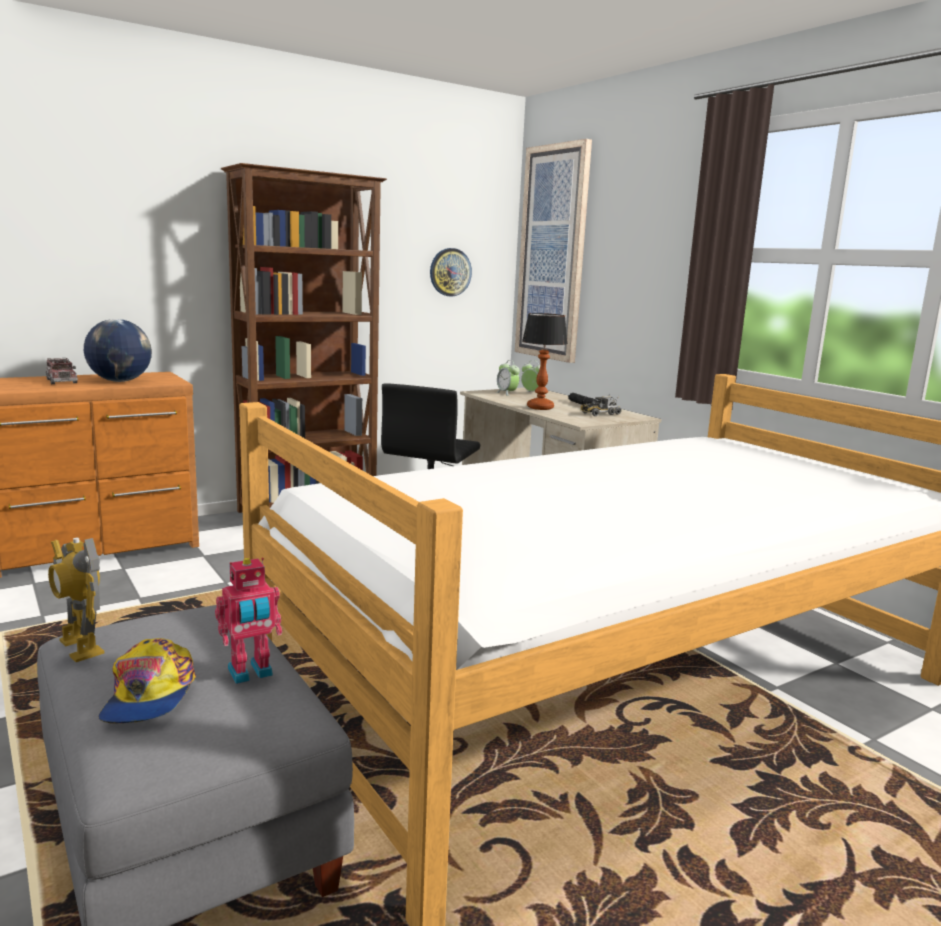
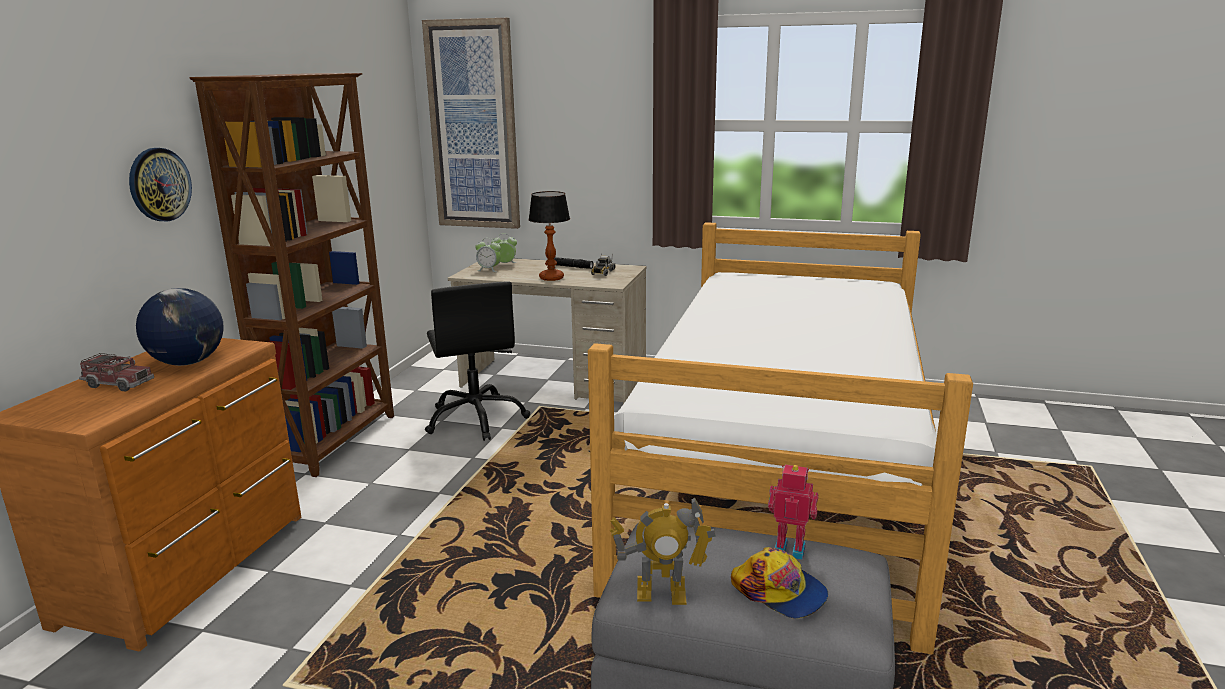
camera: 40 degrees left, 5 degrees up
toy robot [215,558,282,684] -> toy robot turned 90 degrees counterclockwise [768,465,818,560]
wall clock [430,248,472,296] -> wall clock moved to [129,148,192,221]

